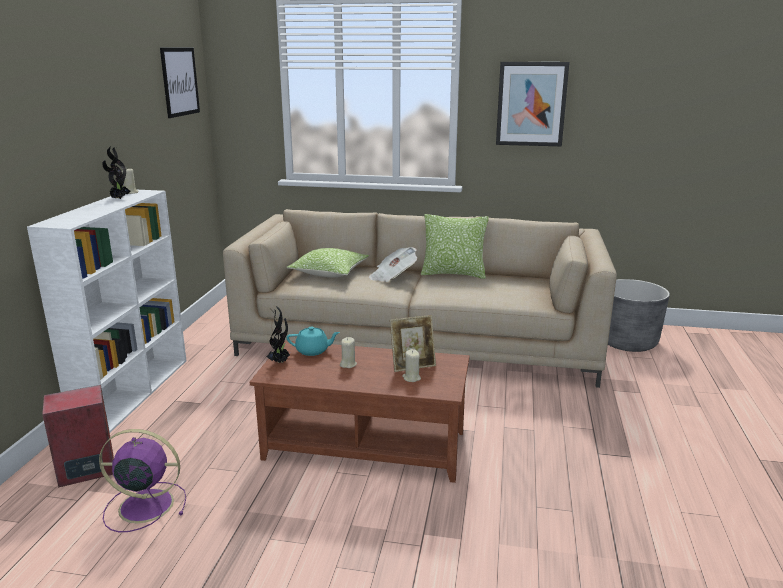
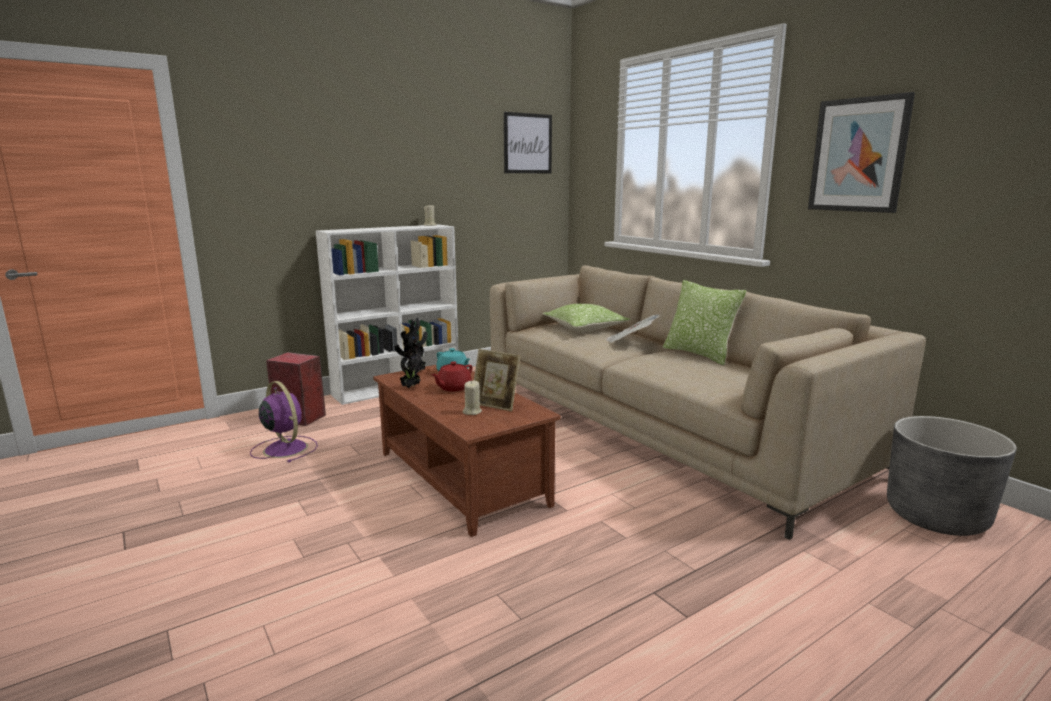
camera: 45 degrees right, 5 degrees down
potted plant [103,146,131,199] -> potted plant moved to [394,331,422,388]
beige candle [340,337,357,368] -> red teapot [431,361,473,392]

